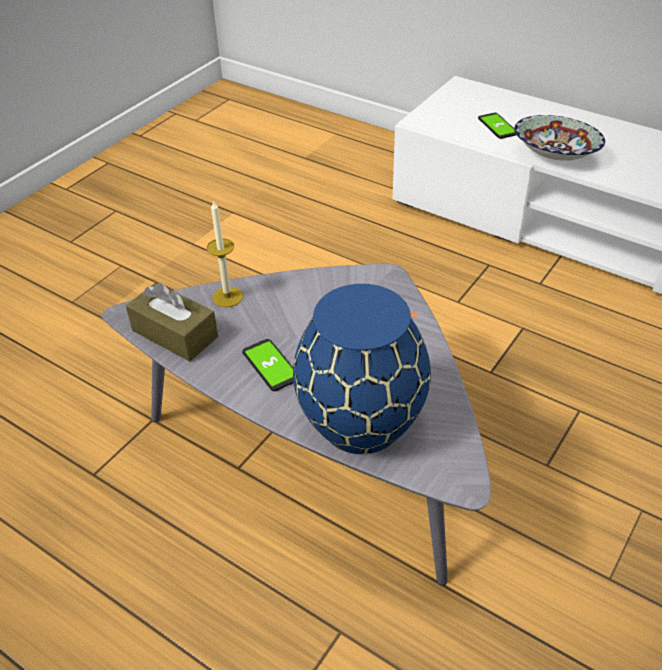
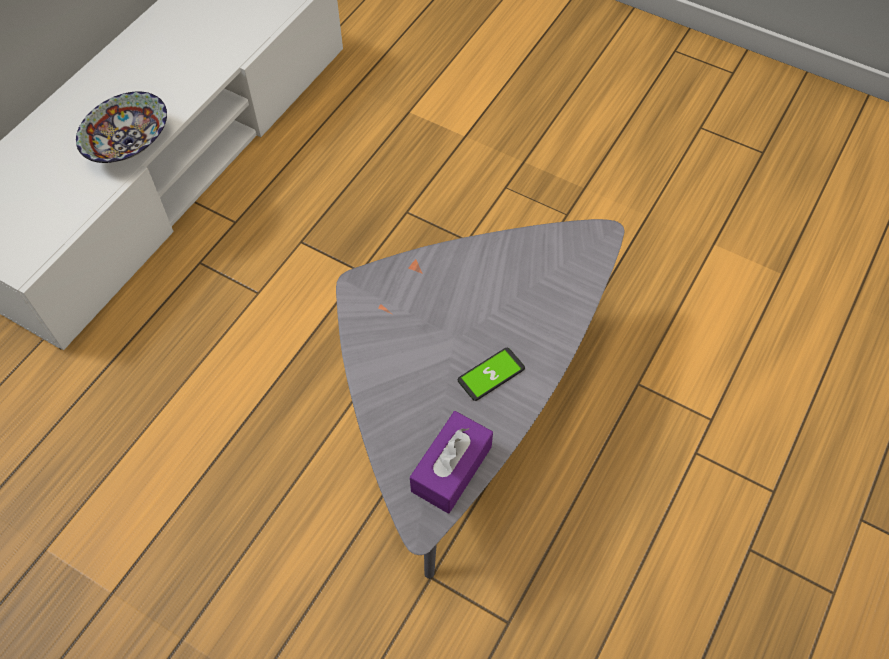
camera: 95 degrees left, 15 degrees up
brown tissue box [126,283,218,361] -> purple tissue box [410,411,493,514]
candle [207,200,243,307] -> none
blue vase [293,284,431,454] -> none
phone [478,113,516,139] -> none

